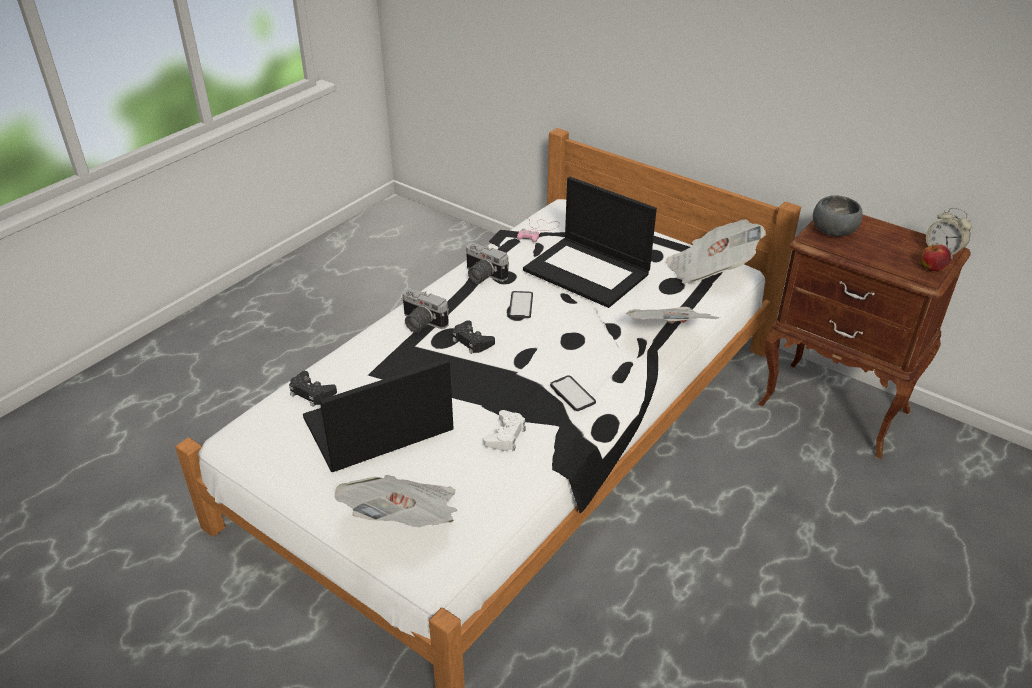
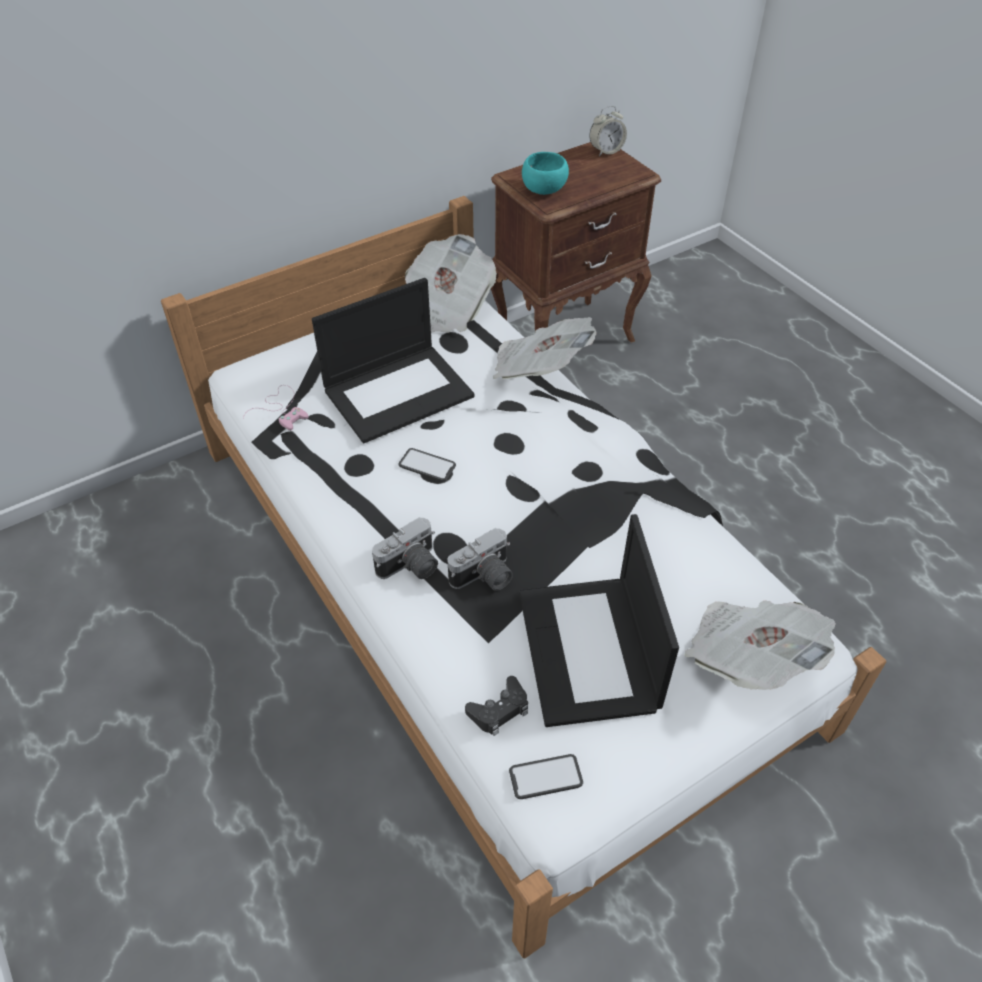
camera: 70 degrees left, 10 degrees up
black game controller [453,320,495,354] -> none
camera [464,243,509,284] -> camera moved to [447,528,513,591]
white game controller [484,410,526,451] -> none
phone [550,375,596,411] -> phone moved to [509,754,583,799]
grey bowl [813,195,863,236] -> turquoise bowl [522,152,569,195]
apple [922,244,951,271] -> none

